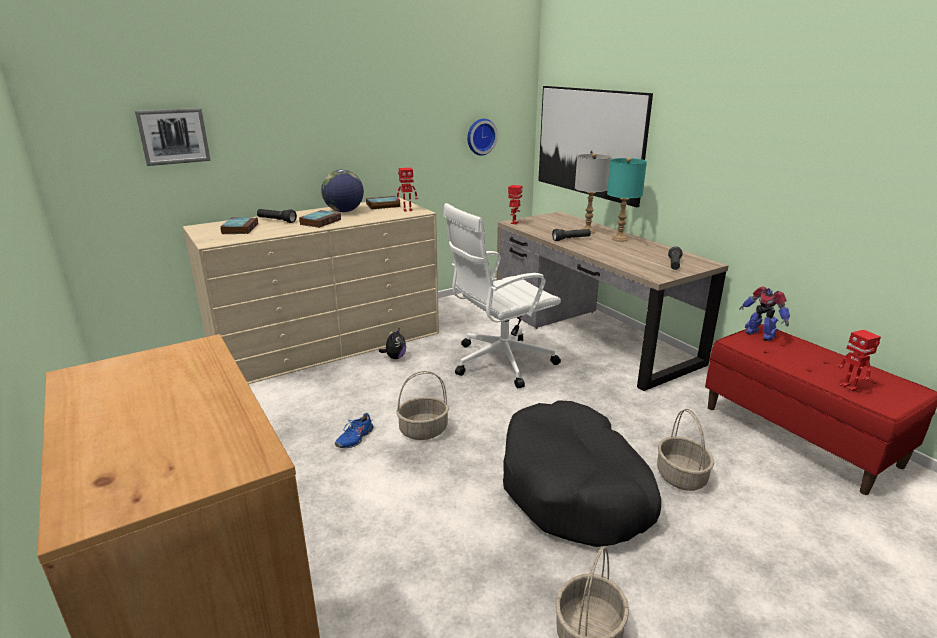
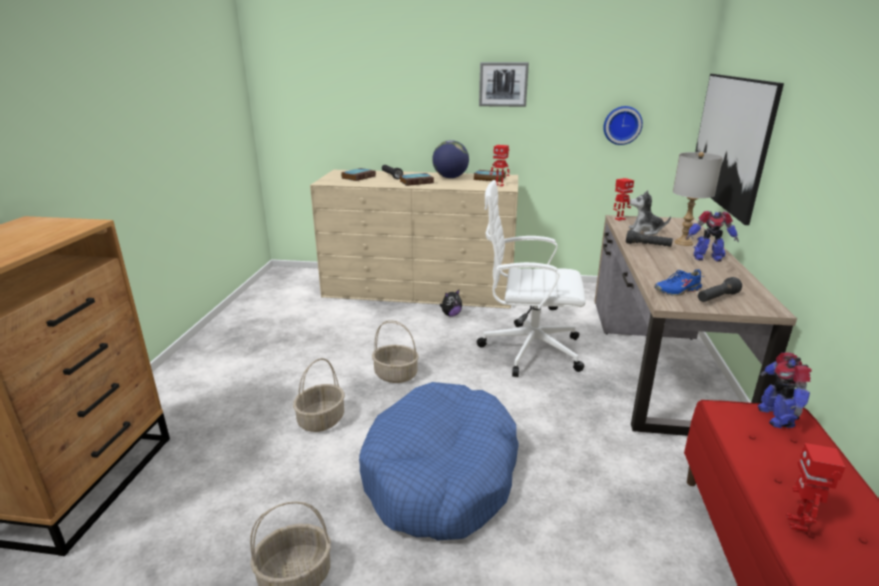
camera: 40 degrees right, 0 degrees up
picture [135,108,211,166] -> picture moved to [479,62,529,107]
blue shoe [335,413,374,448] -> blue shoe moved to [654,269,704,296]
black dog bed [503,400,661,547] -> blue dog bed [359,382,519,540]
turquoise table lamp [607,157,647,242] -> toy robot [686,211,739,262]
basket [657,409,714,491] -> basket moved to [293,358,345,432]
none -> plush toy [629,190,671,235]

